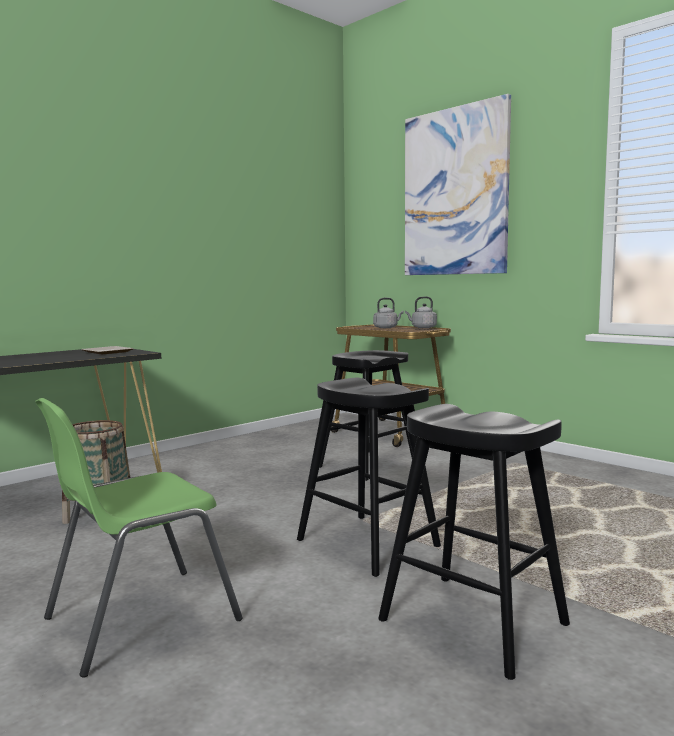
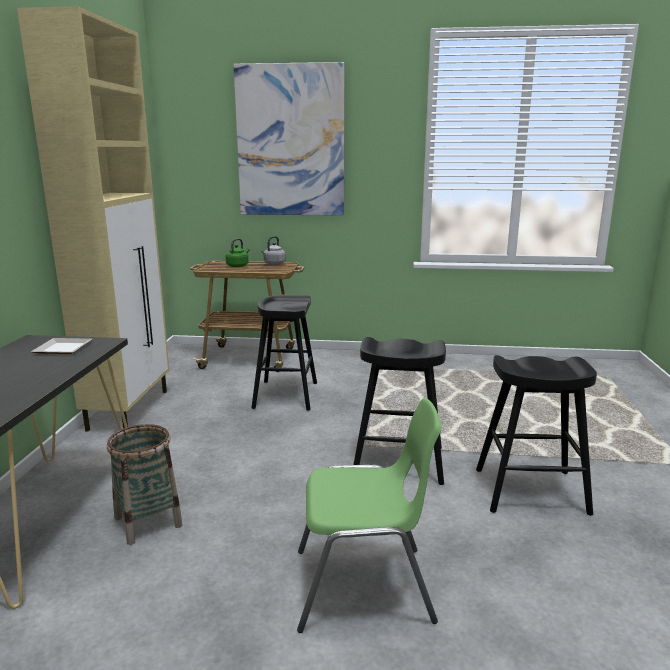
camera: 40 degrees left, 10 degrees up
green chair [35,398,243,678] -> green chair turned 105 degrees counterclockwise [297,398,442,633]
grey kettle [373,298,404,328] -> green kettle [225,238,249,267]
none -> beige cabinet [17,6,169,432]

